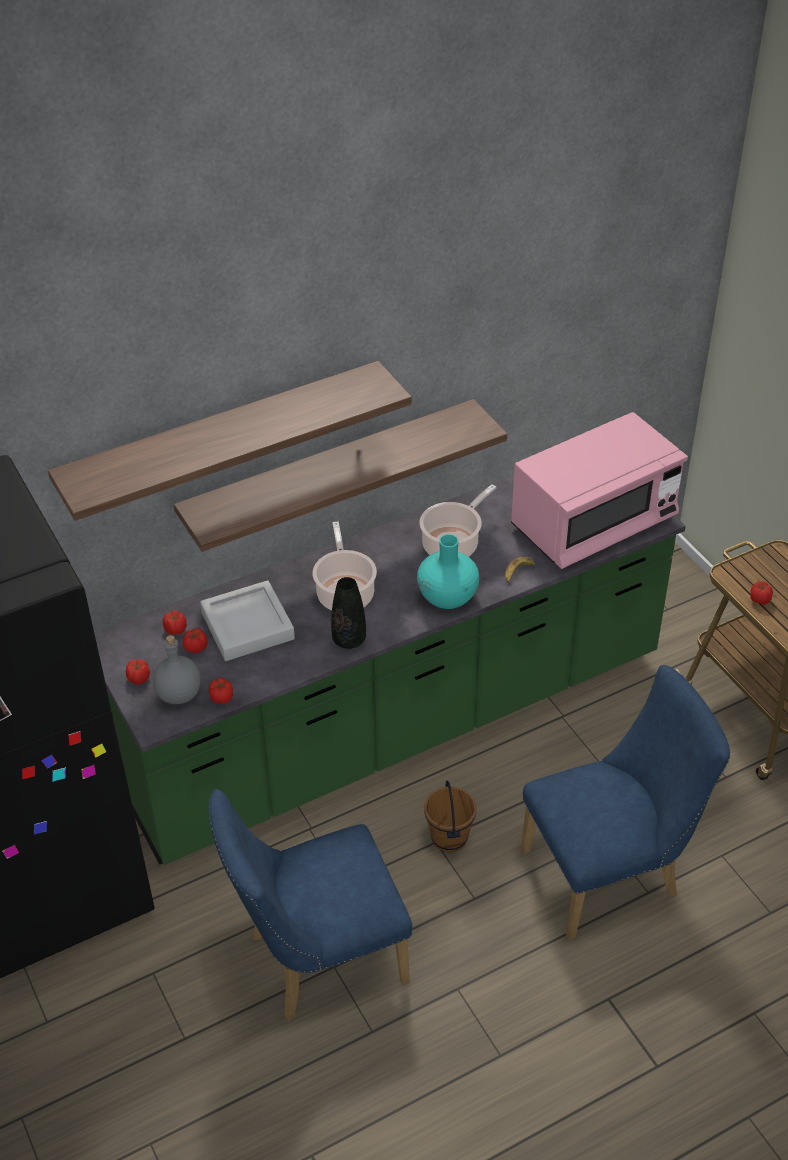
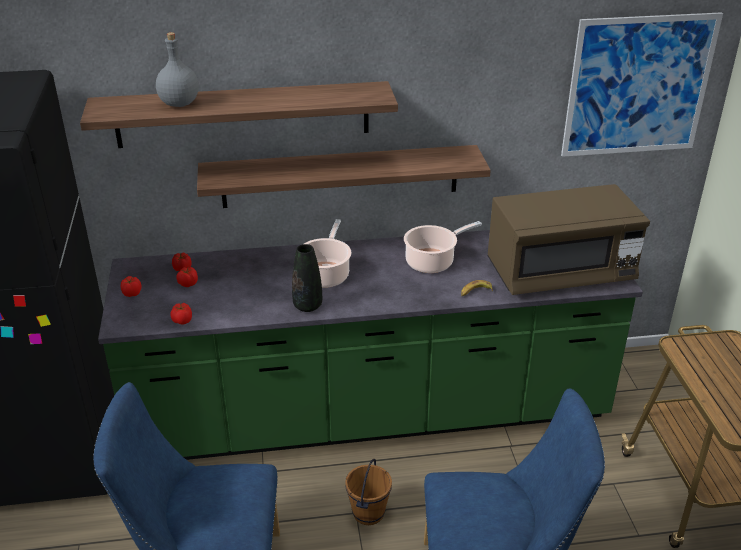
camera: 20 degrees right, 10 degrees down
grey bottle [153,635,201,704] -> grey bottle moved to [156,32,199,107]
grey tray [200,580,295,661] -> none
turquoise vase [417,534,479,609] -> none
pink microwave [511,412,688,569] -> brown microwave [488,184,650,295]
tomato [750,581,773,605] -> none
none -> picture [561,12,723,157]

